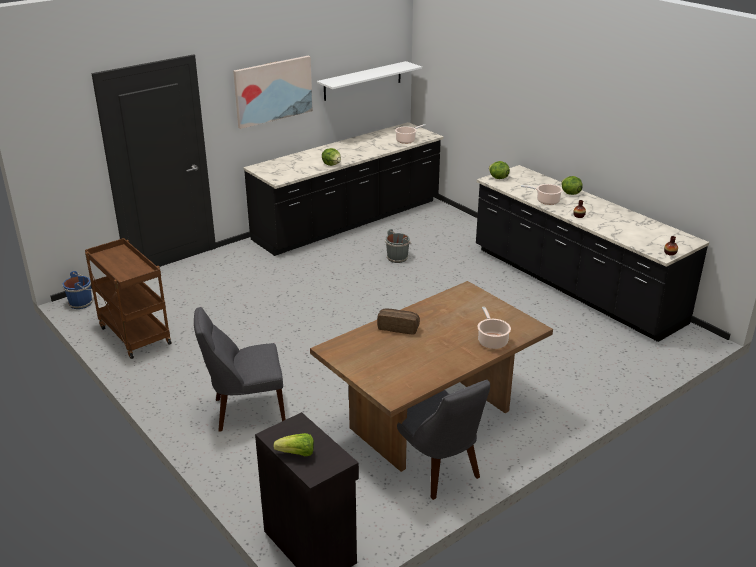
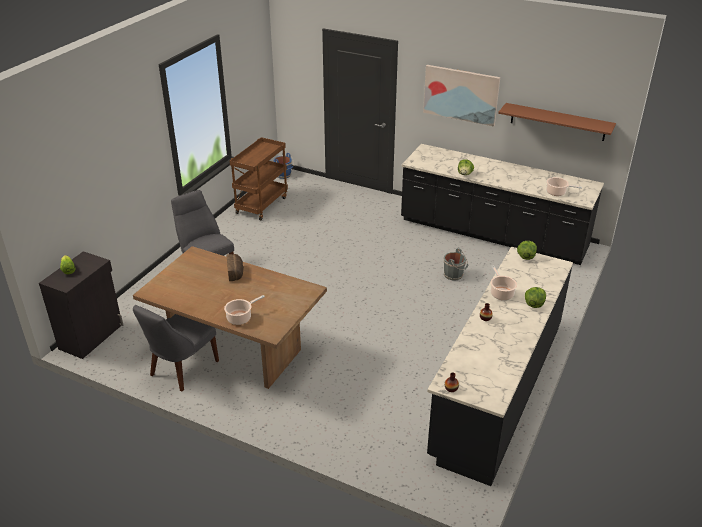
camera: 65 degrees right, 5 degrees up
white shelf [317,61,422,101] -> brown shelf [498,103,616,141]

